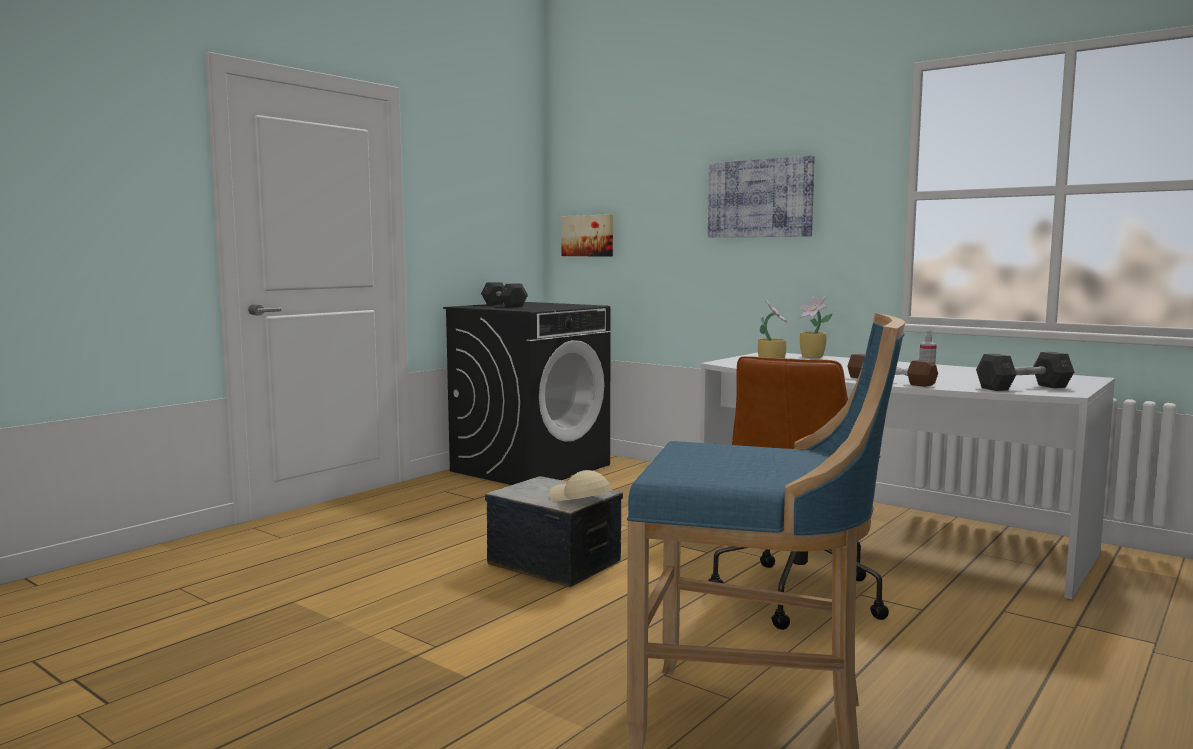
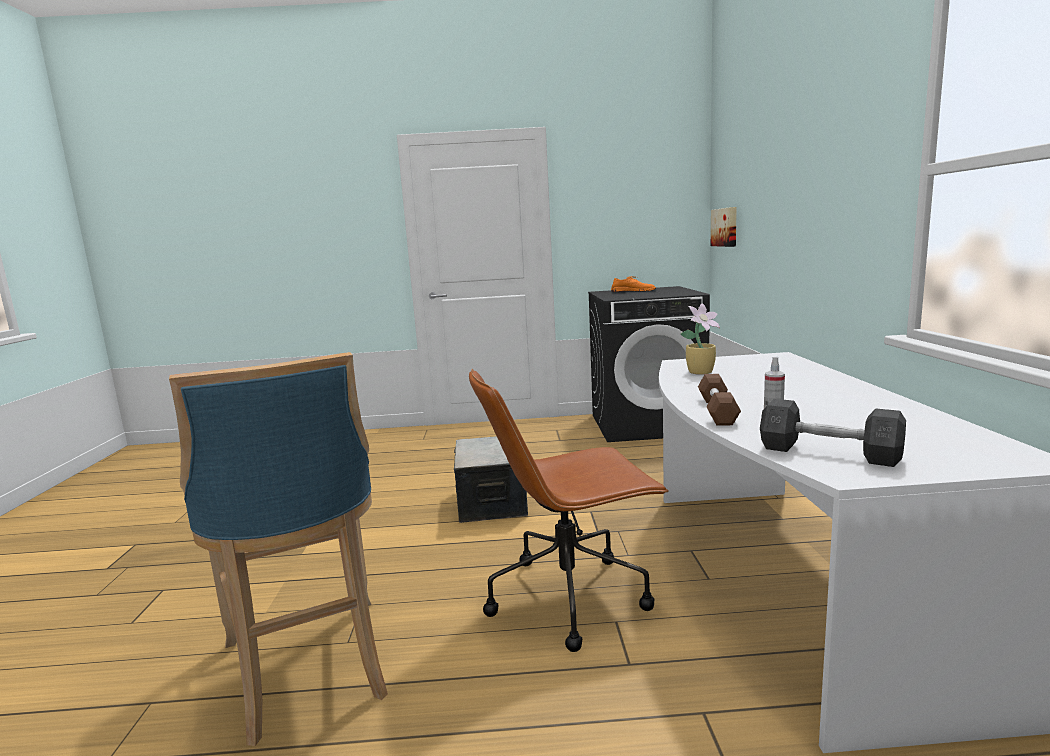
camera: 50 degrees right, 5 degrees up
grey dumbbell [481,282,528,307] -> orange shoe [611,276,656,292]
beige cap [549,470,611,501] -> none
picture [708,155,815,238] -> none
potted plant [800,296,833,358] -> none

